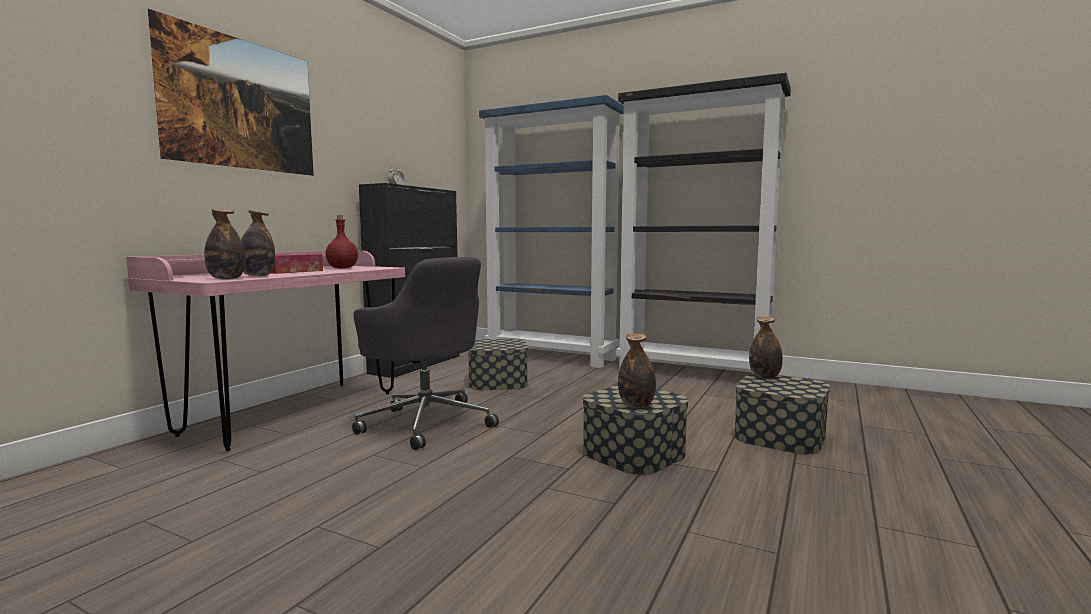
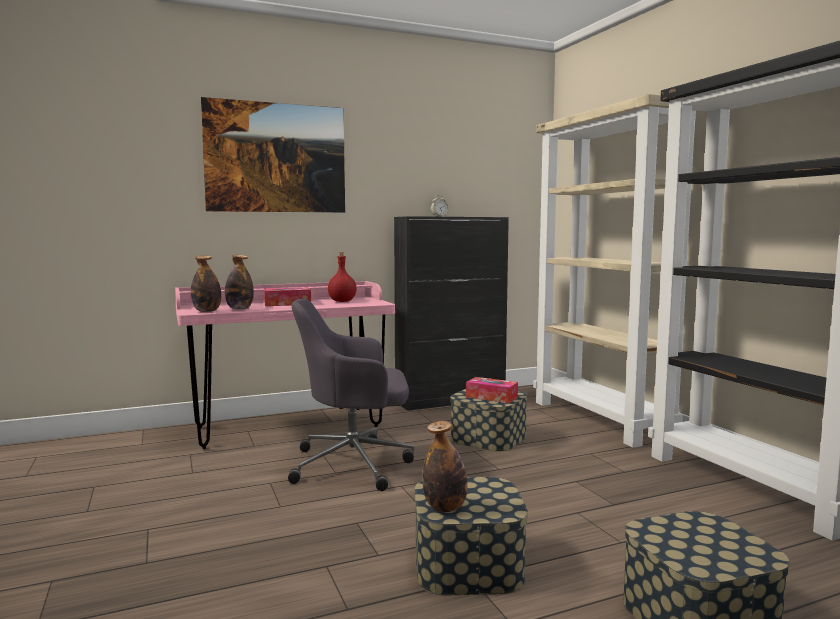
camera: 40 degrees right, 0 degrees up
grey office chair [352,257,499,450] -> grey office chair turned 90 degrees clockwise [288,299,414,491]
blue bookcase [479,95,624,368] -> beige bookcase [533,94,698,448]
bottle [749,317,783,379] -> none
none -> tissue box [466,377,518,403]

